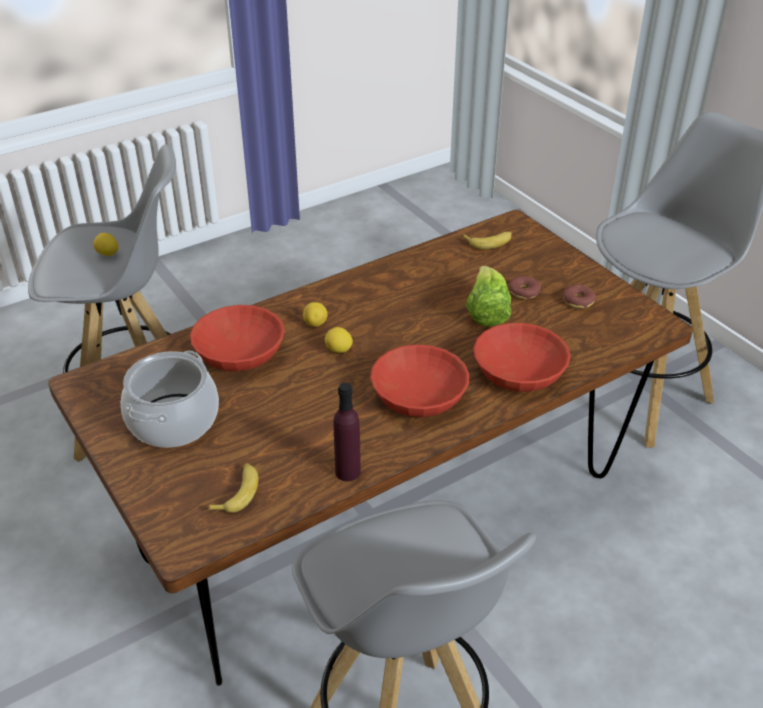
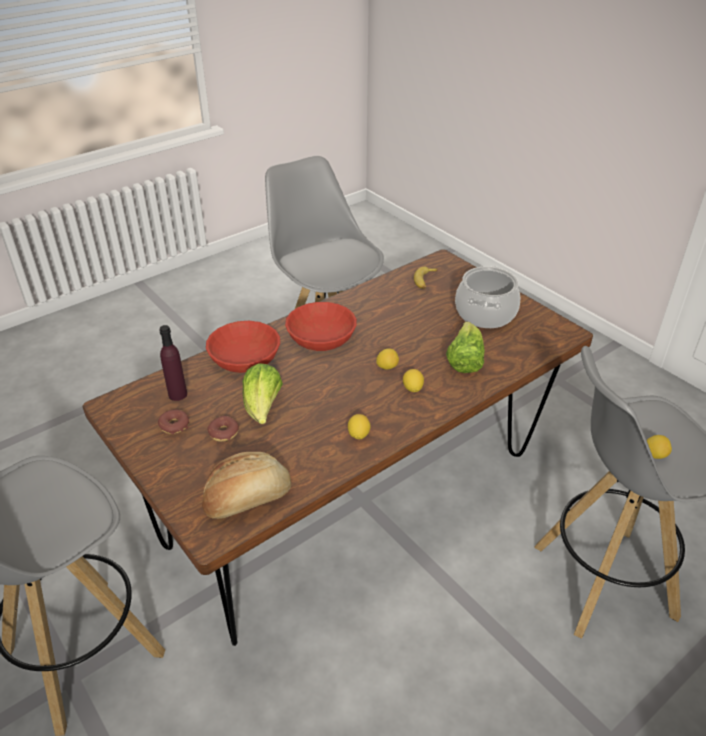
camera: 175 degrees right, 0 degrees up
red bowl [190,305,285,371] -> lettuce [446,322,485,373]
purple bottle [334,383,361,481] -> purple bottle moved to [159,325,187,401]
banana [461,231,512,249] -> bread [202,452,291,519]
none -> lemon [348,414,371,439]

